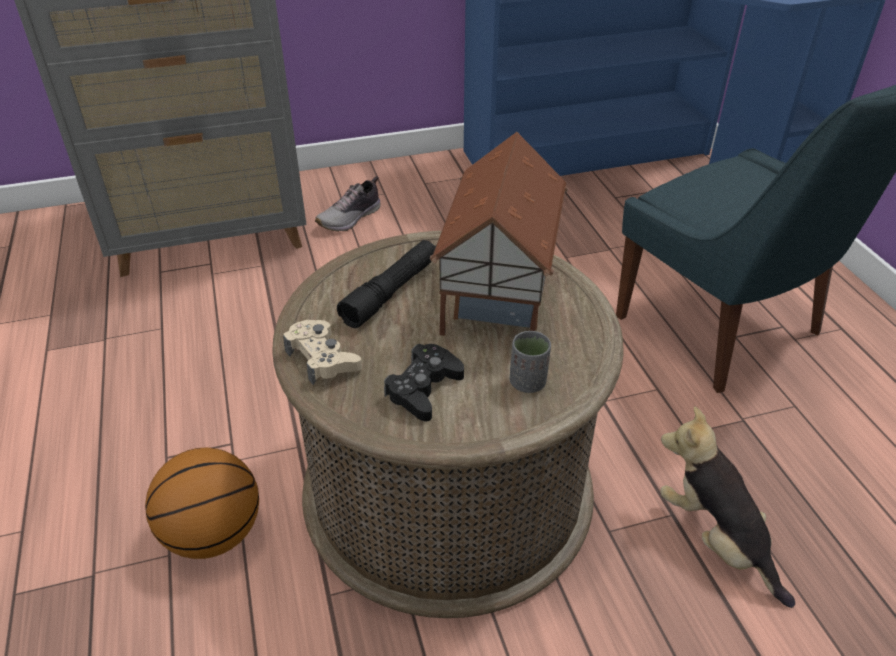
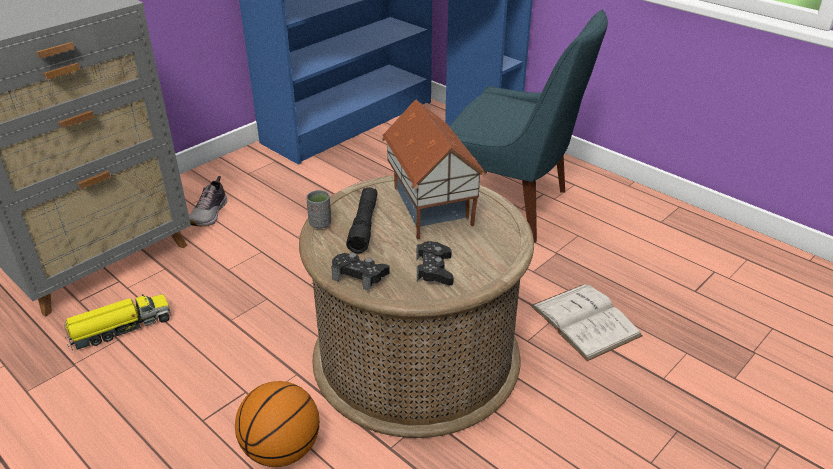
camera: 30 degrees left, 5 degrees down
beige game controller [283,320,362,385] -> black game controller [331,253,390,291]
grey cup [510,331,551,393] -> grey cup moved to [307,190,331,229]
plush toy [660,406,795,608] -> white book [531,284,643,361]
none -> toy truck [64,294,171,350]

